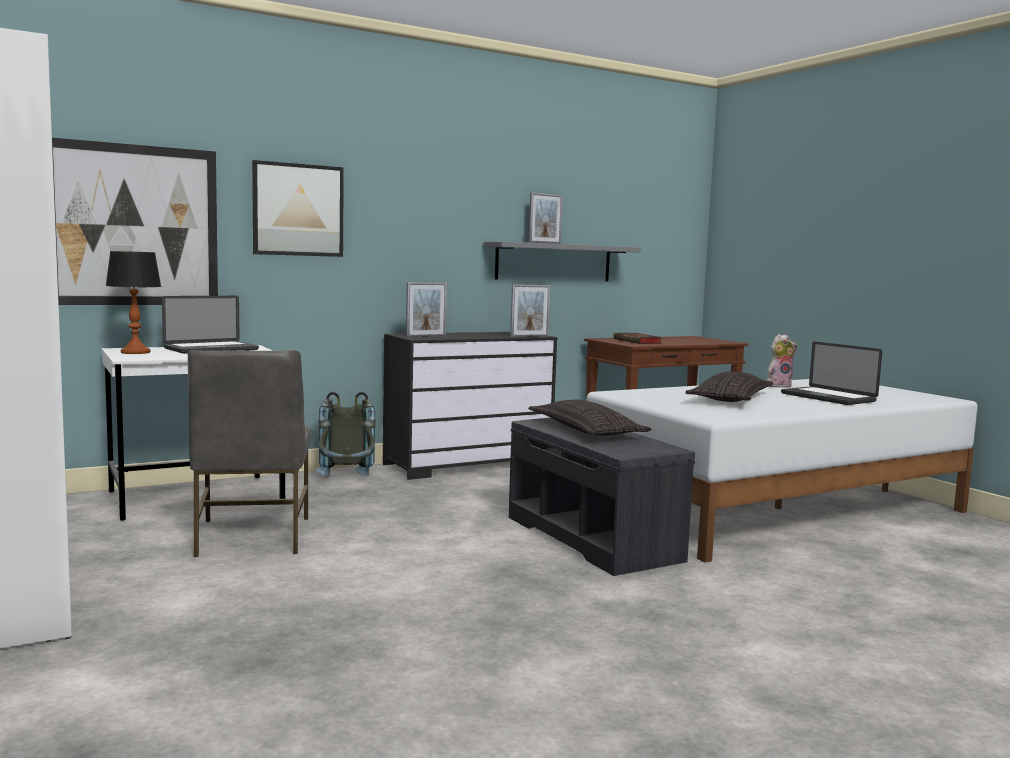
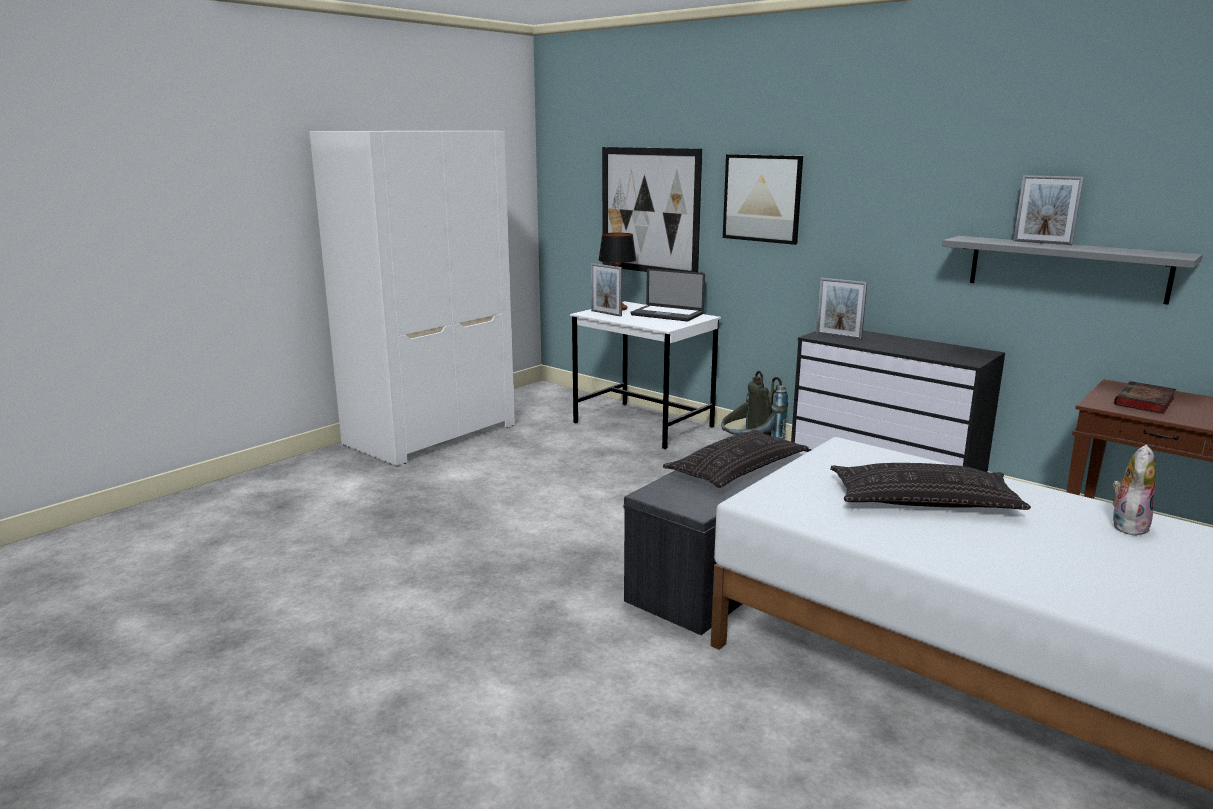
camera: 70 degrees right, 10 degrees up
grey chair [188,350,311,557] -> none
picture frame [510,284,551,337] -> picture frame moved to [591,263,622,317]
plush toy [766,334,798,388] -> plush toy turned 105 degrees counterclockwise [1112,444,1157,535]
laptop [781,342,882,405] -> none

